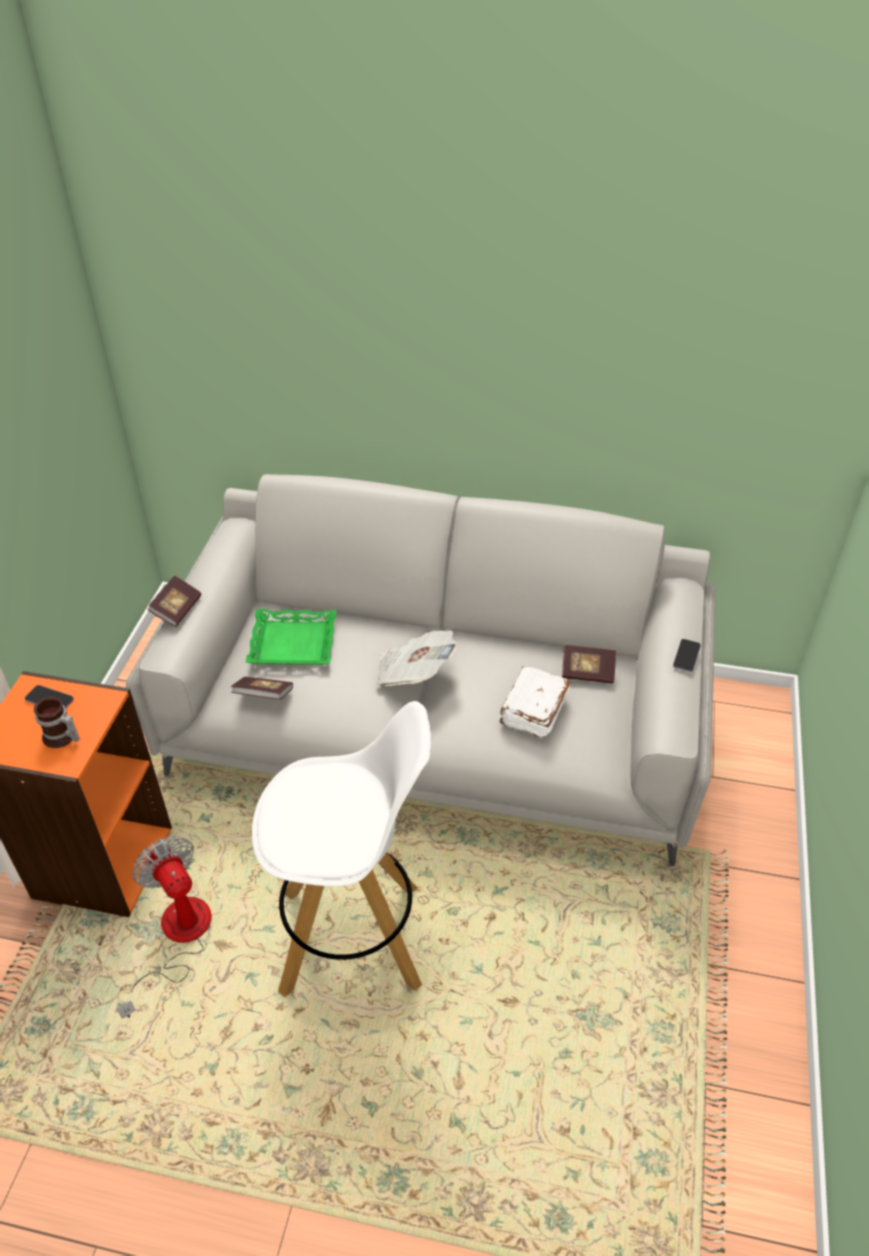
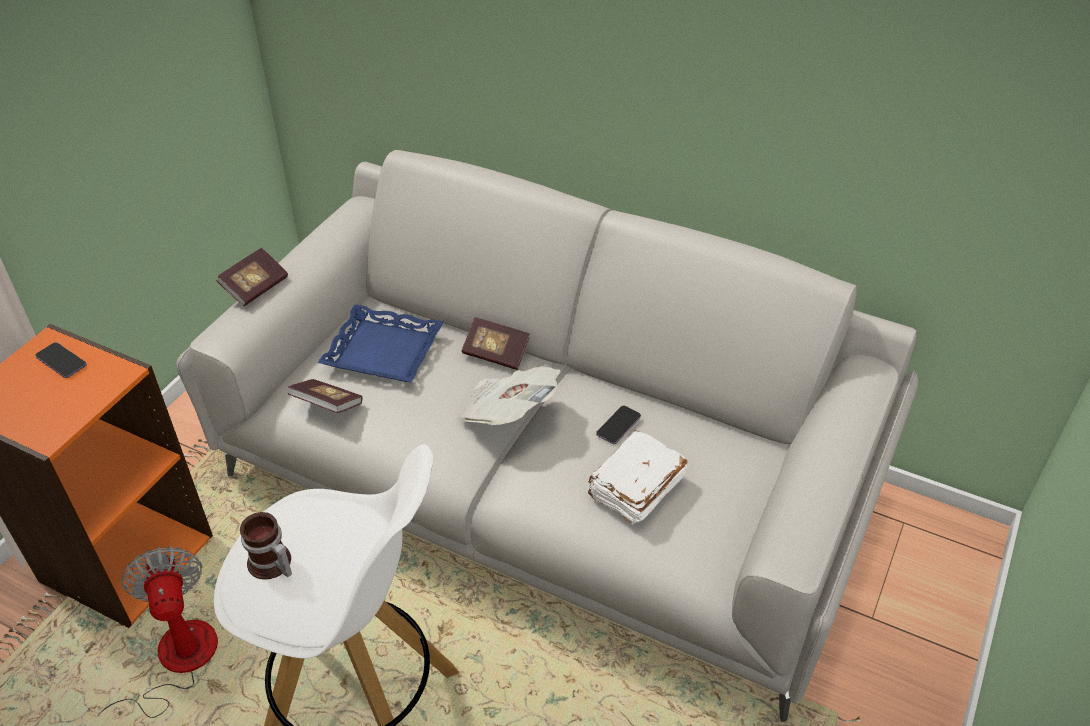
camera: 15 degrees right, 0 degrees up
mug [34,696,80,748] -> mug moved to [240,512,292,580]
green tray [245,609,337,665] -> blue tray [318,304,444,382]
book [562,645,616,683] -> book moved to [462,317,530,370]
phone [673,639,701,672] -> phone moved to [596,405,641,444]

